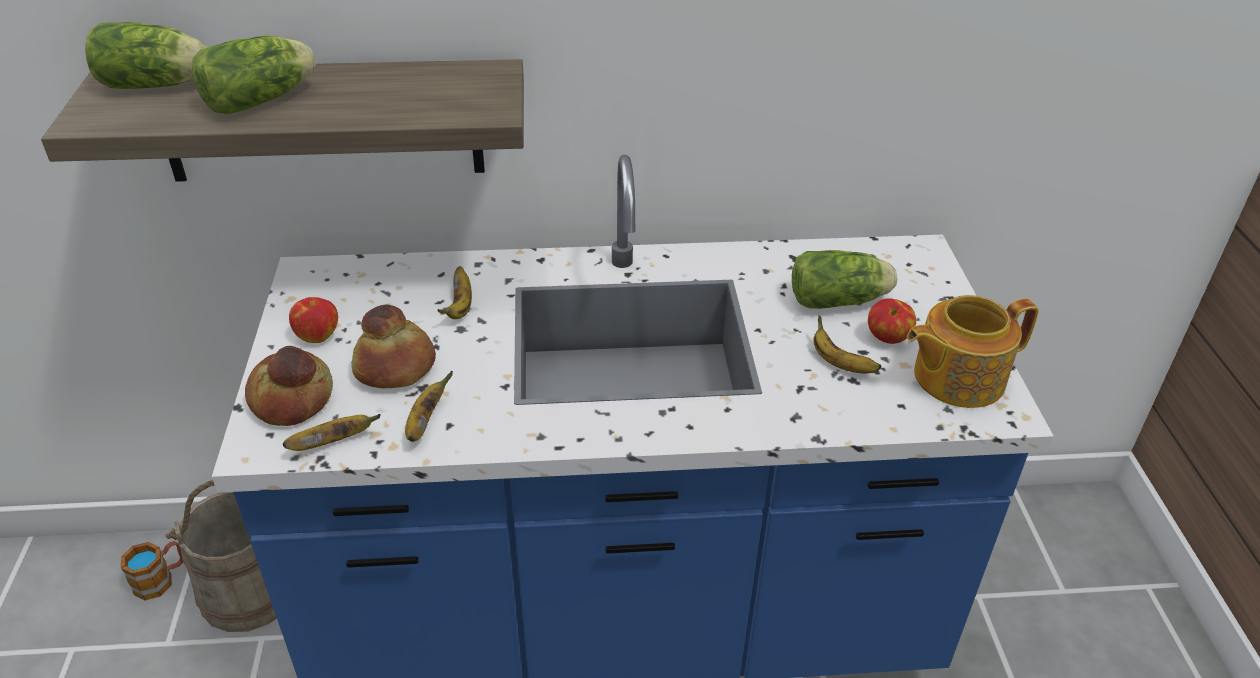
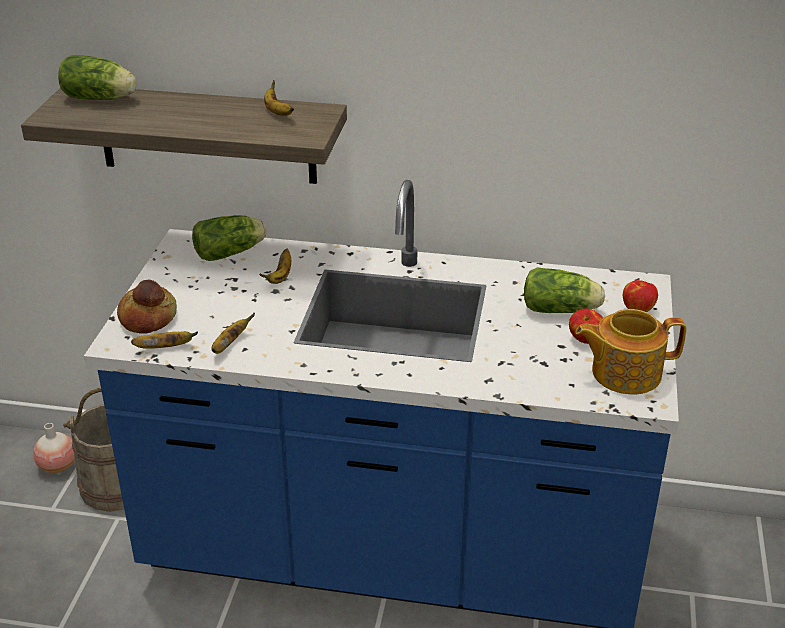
camera: 15 degrees right, 5 degrees down
mug [121,541,183,600] -> vase [33,423,75,473]
lettuce [192,35,316,114] -> lettuce moved to [192,215,267,261]
apple [289,297,338,343] -> apple moved to [623,280,658,312]
bread [352,304,436,388] -> none
banana [813,315,881,373] -> banana moved to [264,80,294,116]

